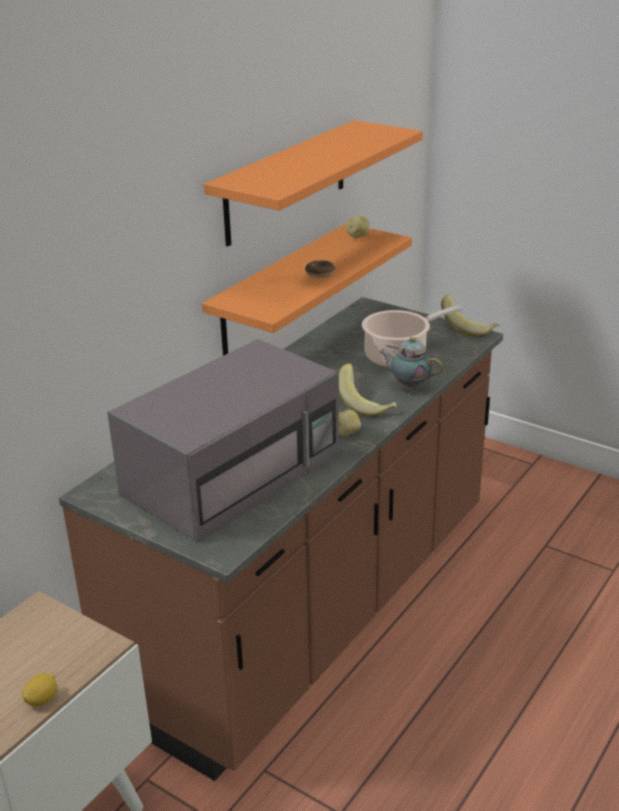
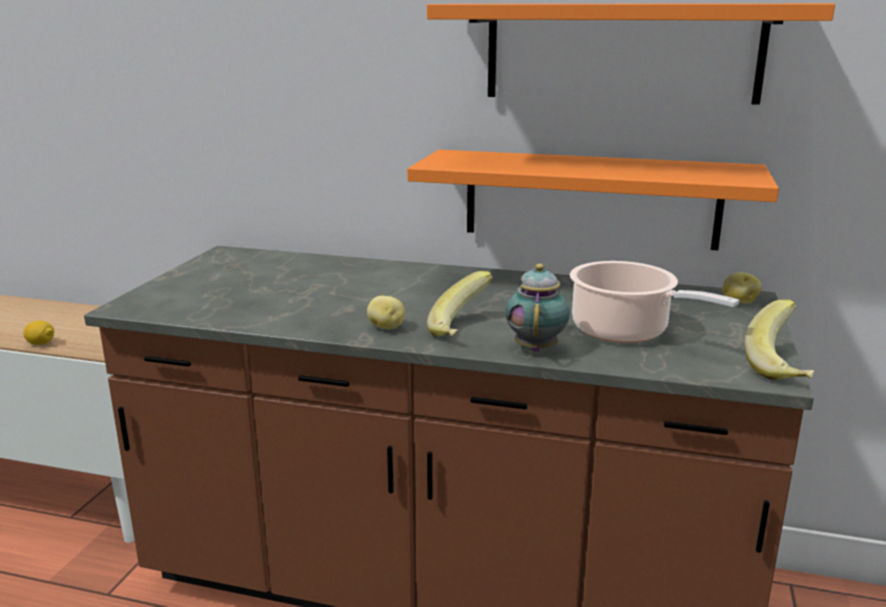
camera: 70 degrees right, 10 degrees down
grey microwave [107,339,339,543] -> none
donut [305,260,335,278] -> none
potato [346,216,369,238] -> potato moved to [722,272,762,304]

